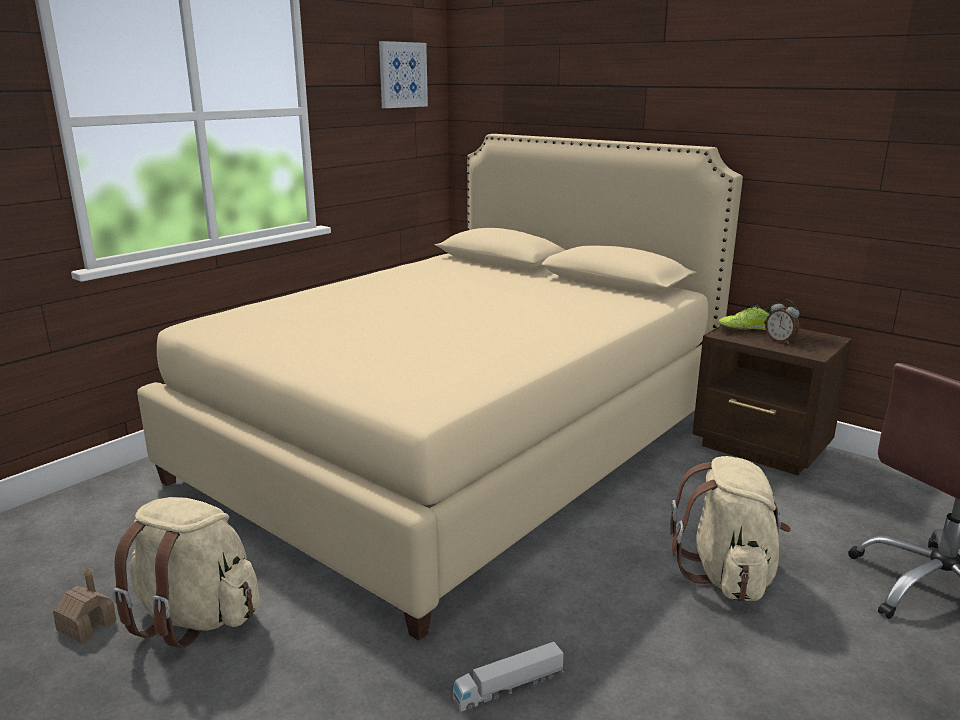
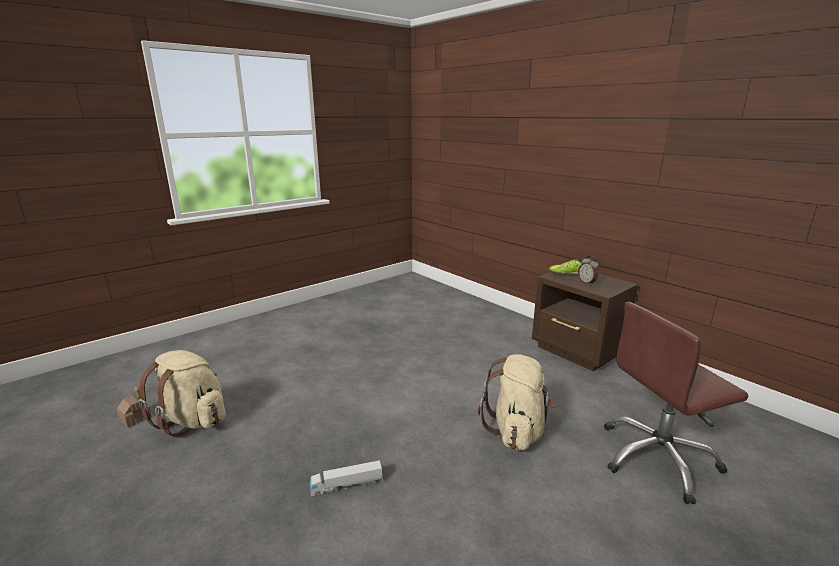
camera: 10 degrees right, 0 degrees up
beige bed [137,134,743,641] -> none
picture [379,41,428,108] -> none

